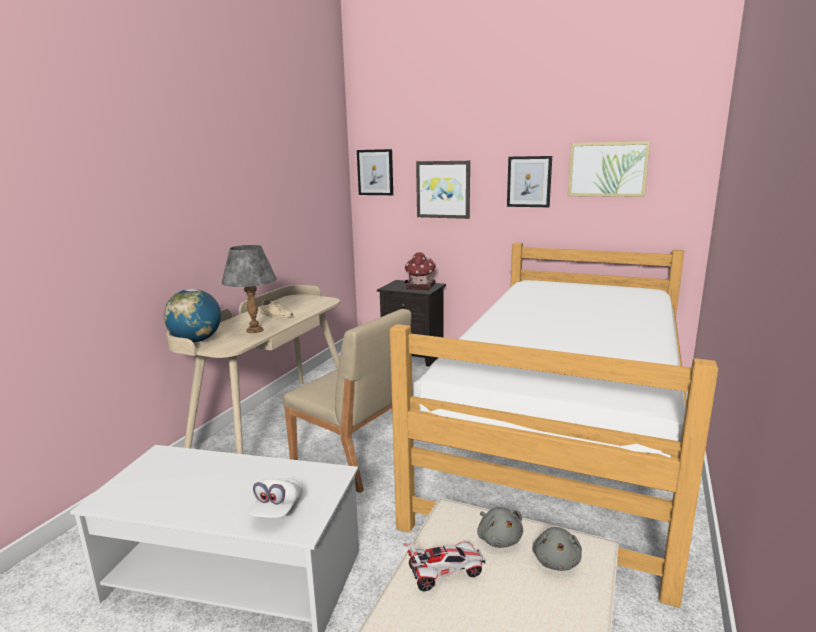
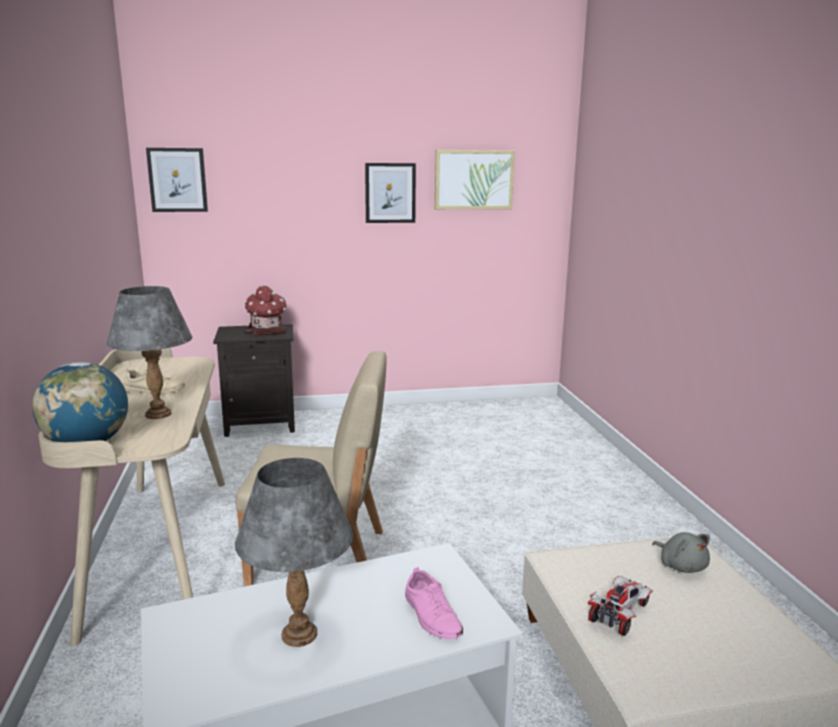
camera: 35 degrees left, 0 degrees up
white cap [248,478,303,518] -> pink shoe [405,567,463,639]
bed [390,242,718,608] -> none
picture [416,161,470,219] -> none
grey plush toy [477,507,523,548] -> none
none -> grey table lamp [235,458,353,647]

